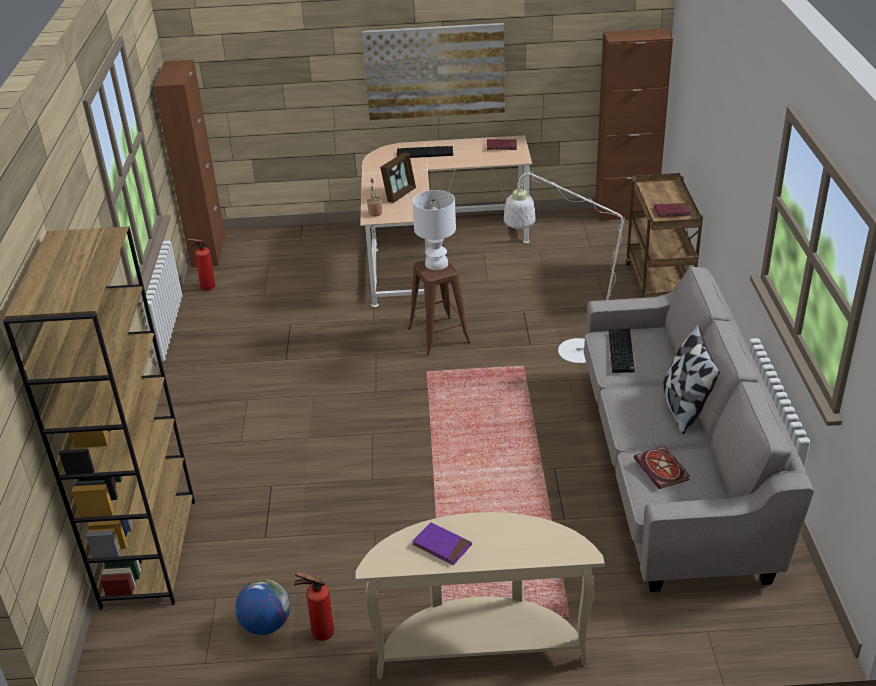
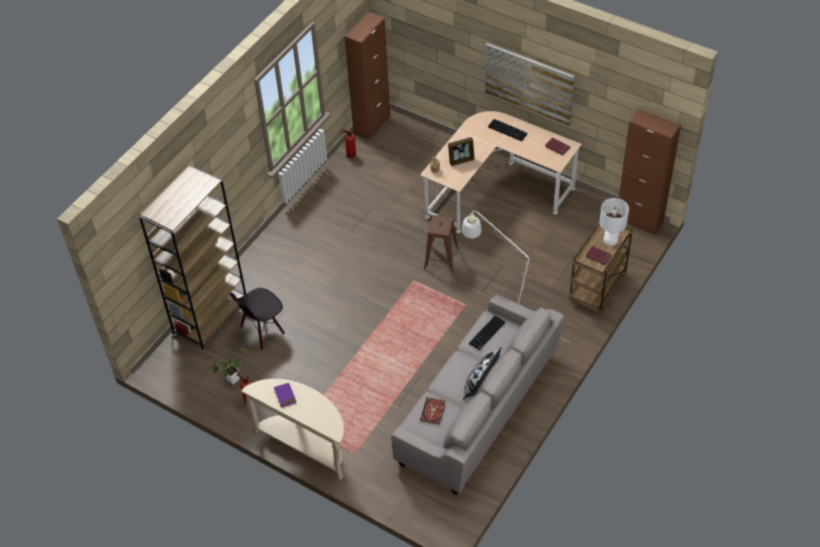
camera: 35 degrees right, 15 degrees up
globe [235,579,290,635] -> potted plant [205,347,247,385]
white table lamp [412,190,456,270] -> white table lamp moved to [599,198,629,246]
none -> black chair [229,288,285,351]

